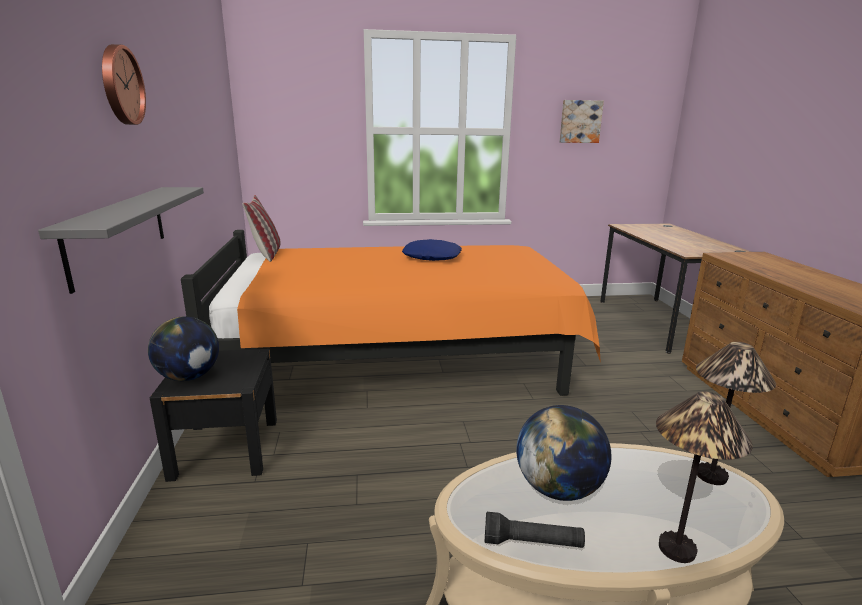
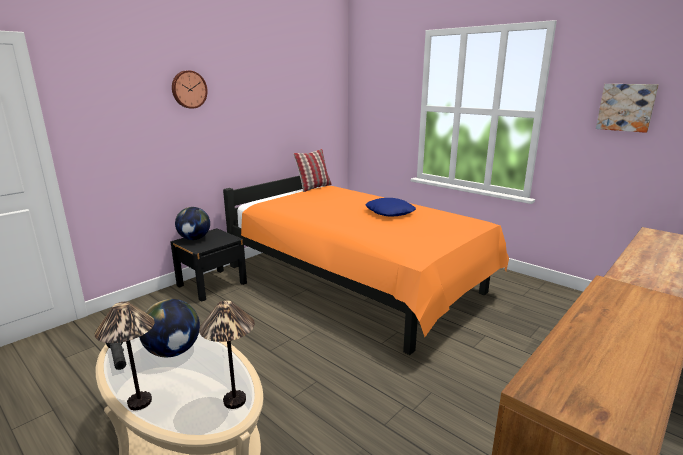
camera: 50 degrees right, 0 degrees up
grey shelf [38,187,204,294] -> none

